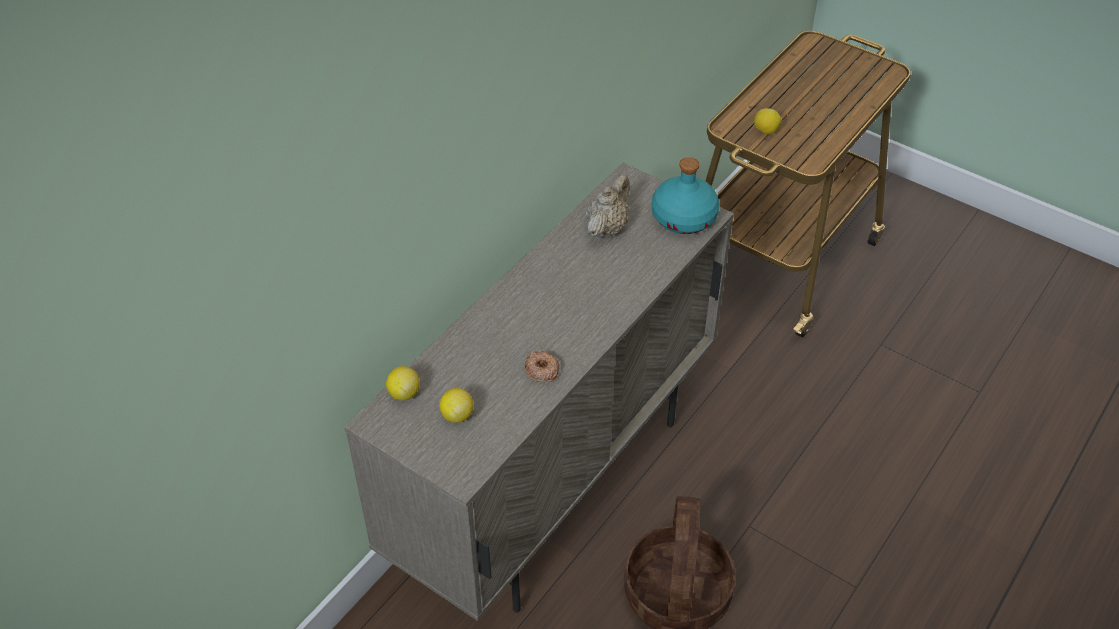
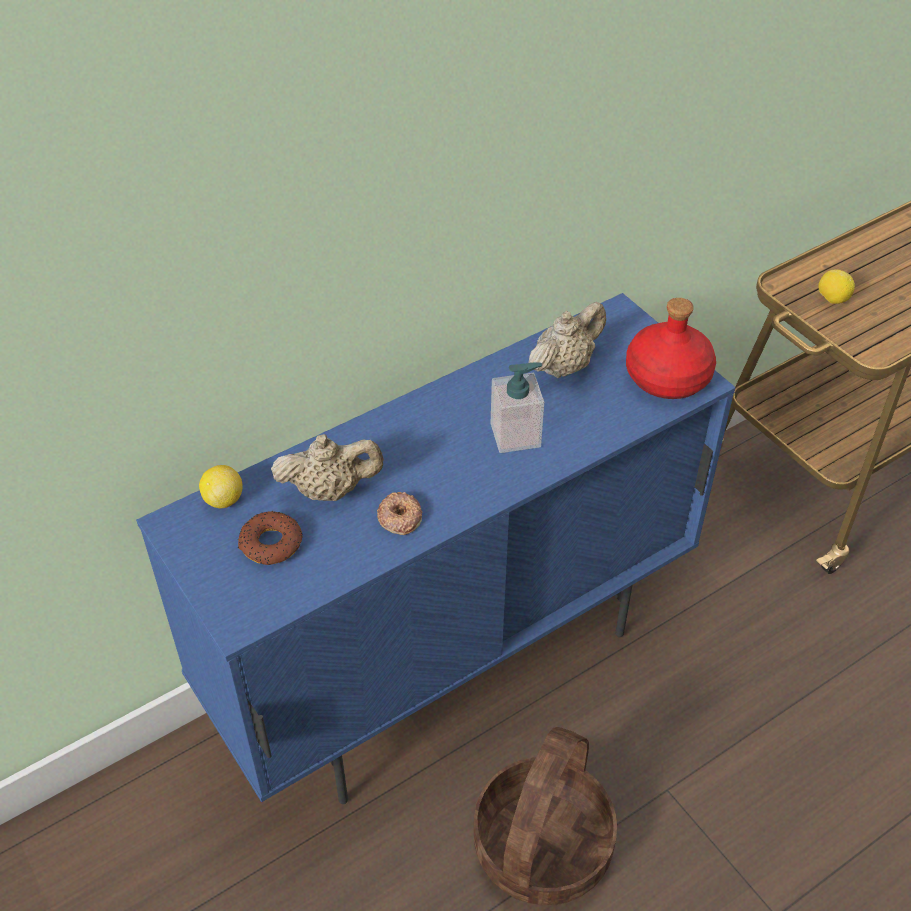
camera: 20 degrees right, 0 degrees up
beige cabinet [344,163,734,621] -> blue cabinet [136,293,735,804]
lemon [439,388,474,423] -> donut [238,511,302,565]
turquoise bottle [652,157,720,234] -> red bottle [626,298,716,399]
none -> beige teapot [271,434,384,501]
none -> soap dispenser [491,362,544,453]

